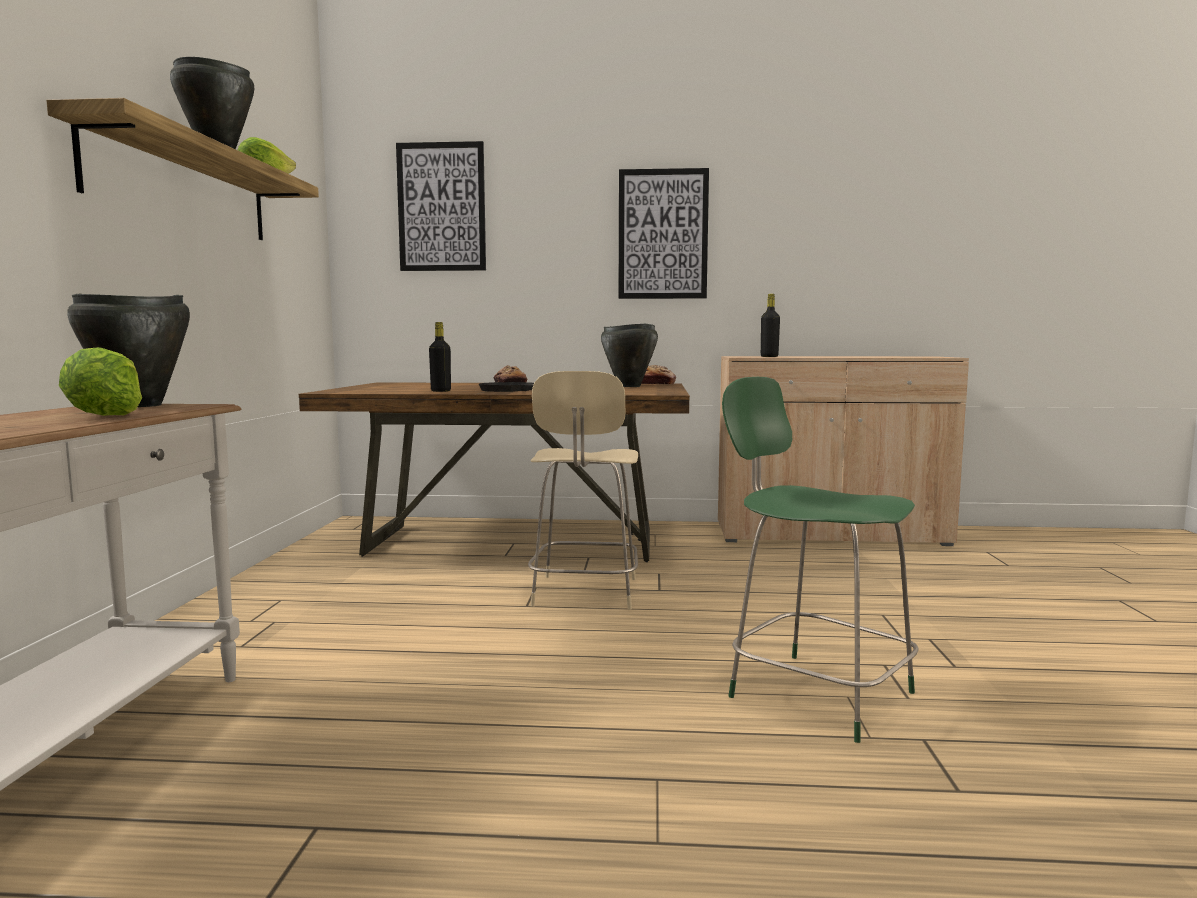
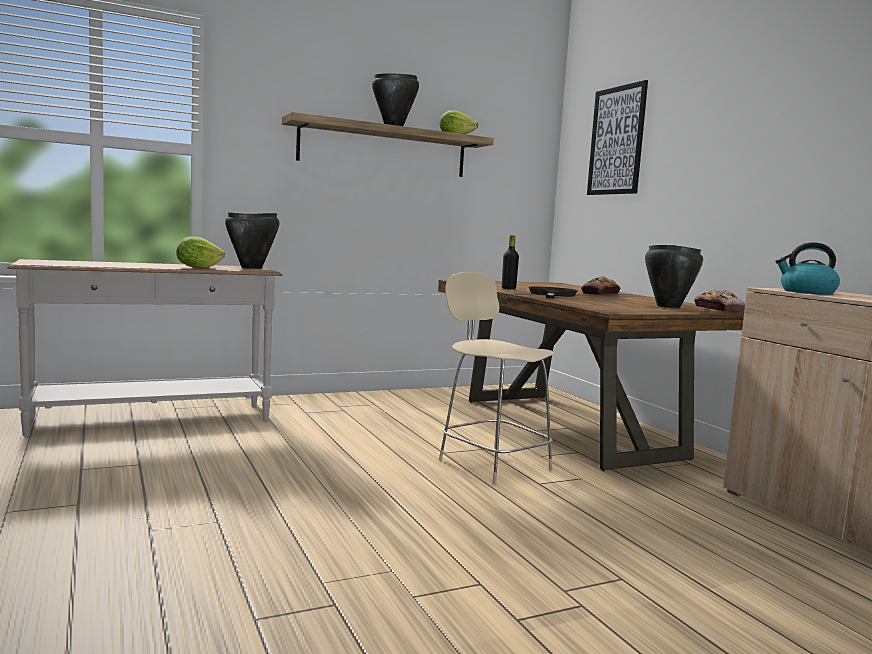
camera: 60 degrees right, 0 degrees up
beige chair [528,371,638,610] -> beige chair turned 75 degrees clockwise [439,272,554,485]
picture [619,168,709,299] -> none
green chair [722,377,919,743] -> none
black bottle [761,294,780,357] -> kettle [775,242,840,295]

